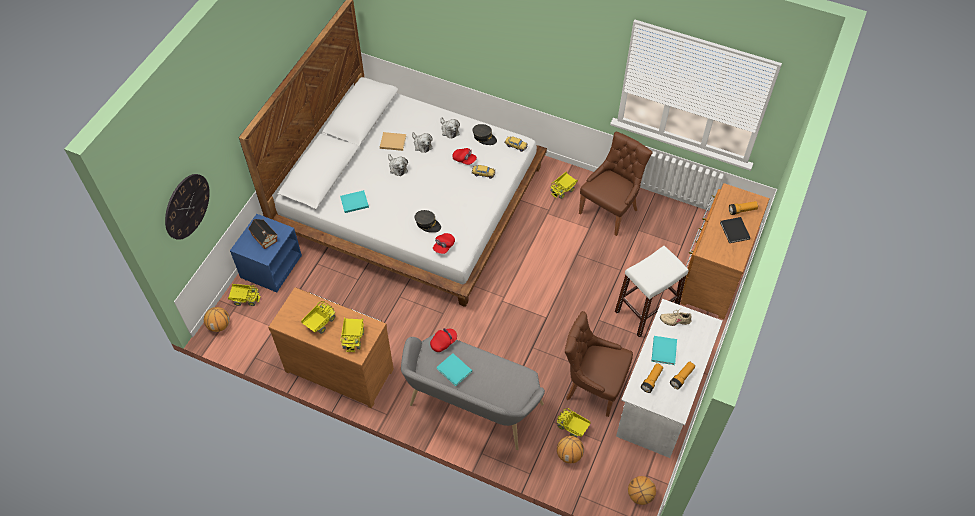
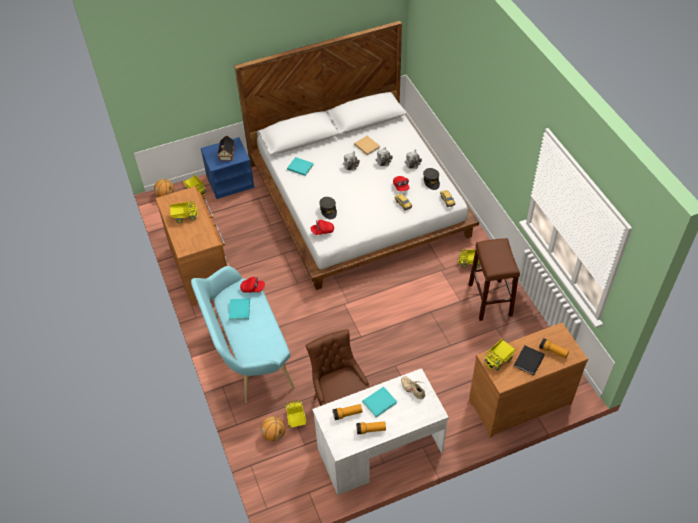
camera: 45 degrees right, 5 degrees down
wall clock [165,174,210,240] -> none
toy truck [340,317,364,352] -> toy truck moved to [485,338,516,371]
grey bench [401,333,545,450] -> turquoise bench [191,266,295,403]
brown chair [579,131,653,236] -> brown stool [469,238,520,321]
white stool [615,246,688,337] -> none
basketball [628,476,656,505] -> none

